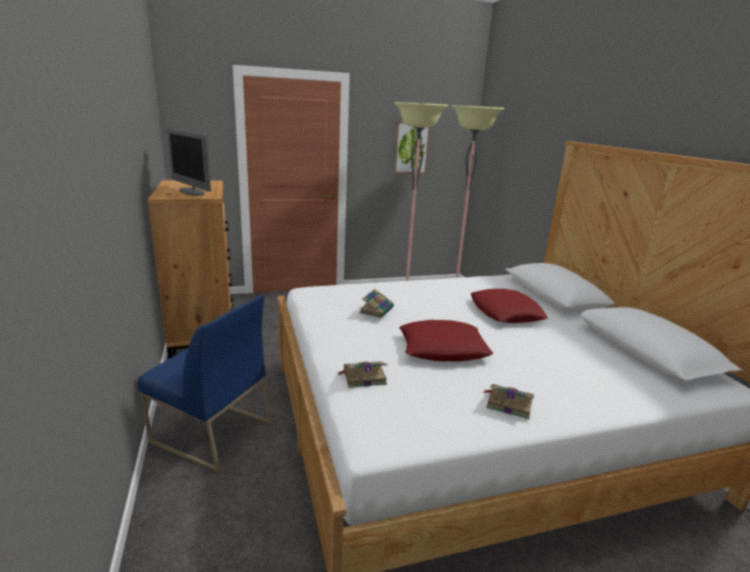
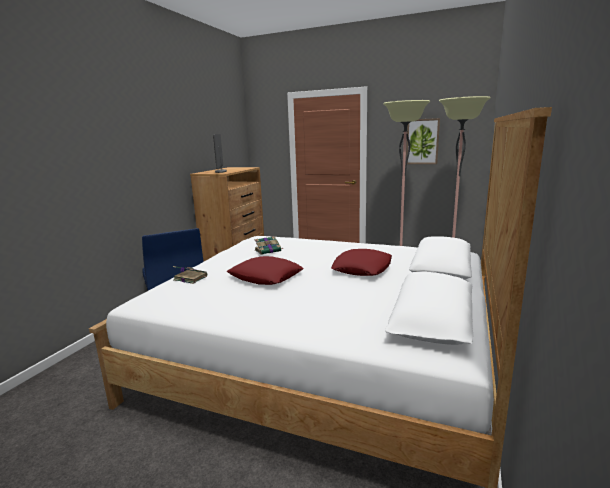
camera: 40 degrees right, 5 degrees down
book [483,384,534,419] -> none

